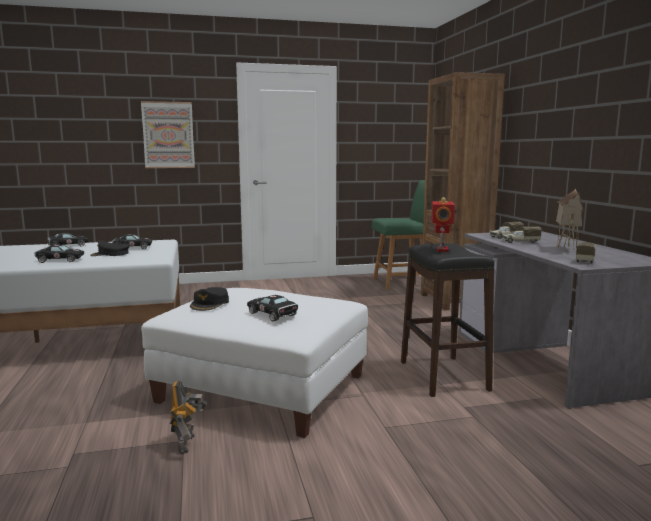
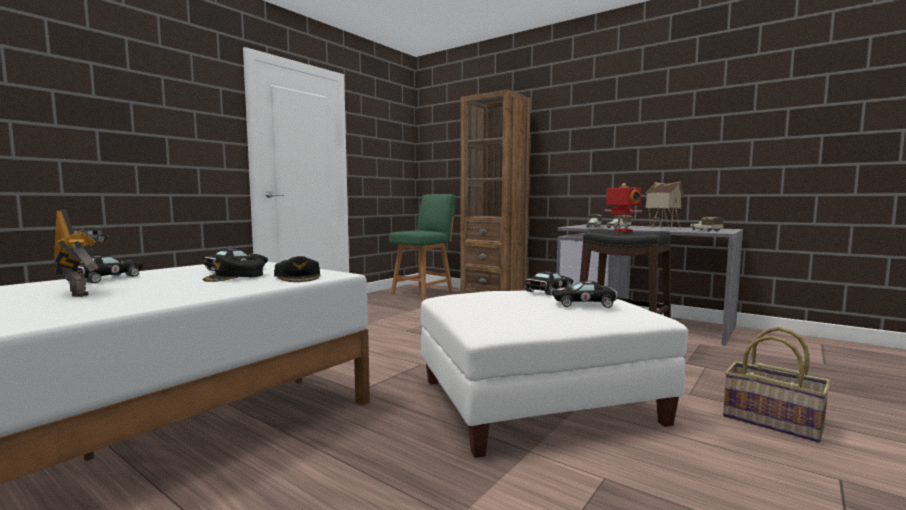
camera: 40 degrees left, 5 degrees down
black toy car [35,245,84,263] -> black toy car moved to [525,271,573,295]
picture [141,101,195,168] -> none
toy robot [170,381,207,454] -> toy robot moved to [54,210,109,297]
black cap [190,287,229,311] -> black cap moved to [274,256,320,282]
none -> basket [723,327,831,443]

